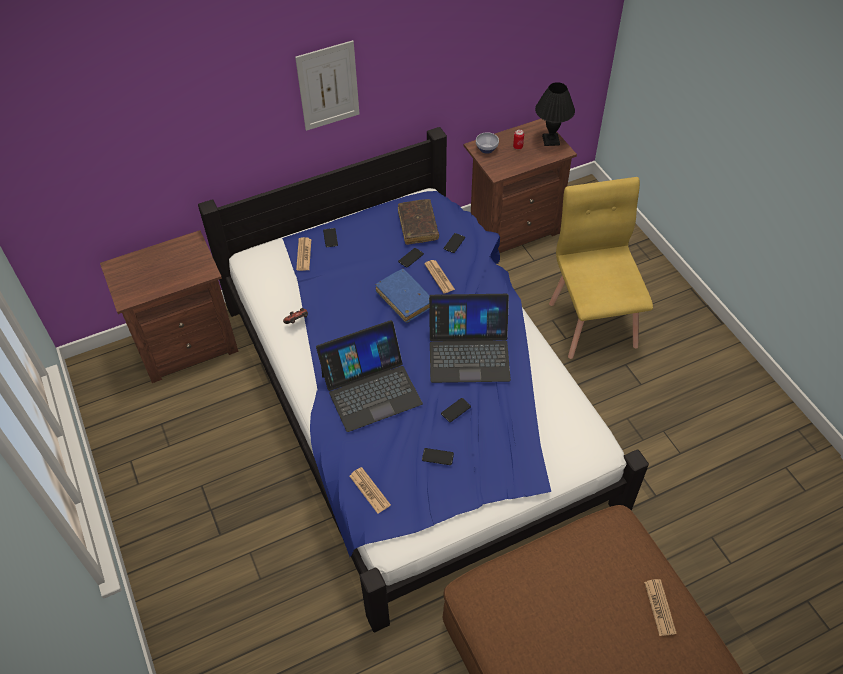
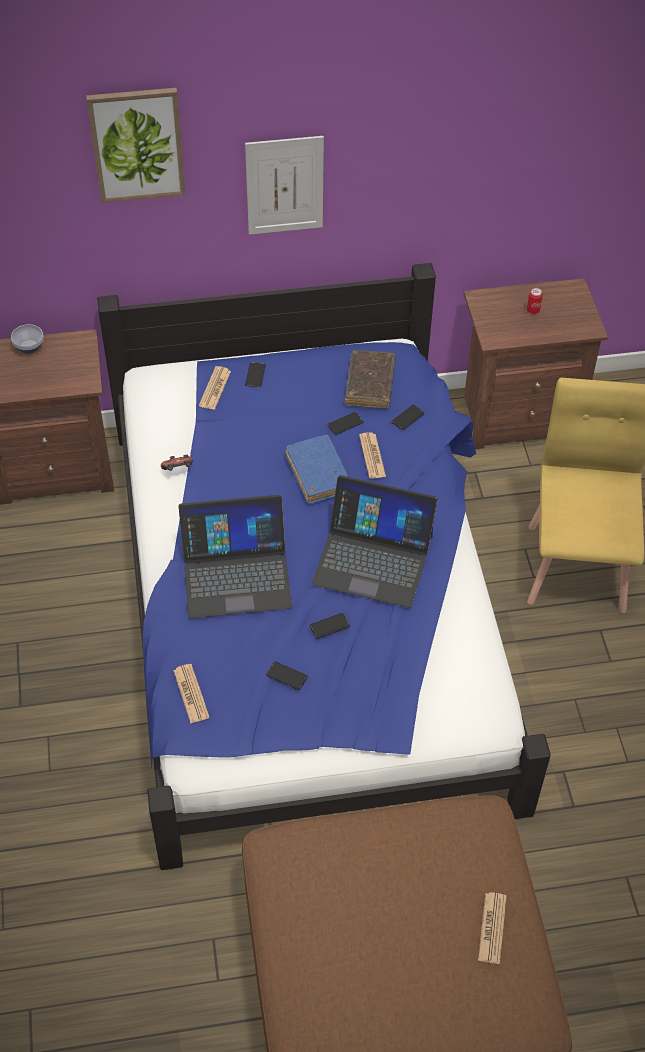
camera: 15 degrees right, 0 degrees up
bowl [476,132,499,154] -> bowl moved to [11,324,44,354]
black table lamp [535,82,575,146] -> none
none -> picture [86,88,186,203]

